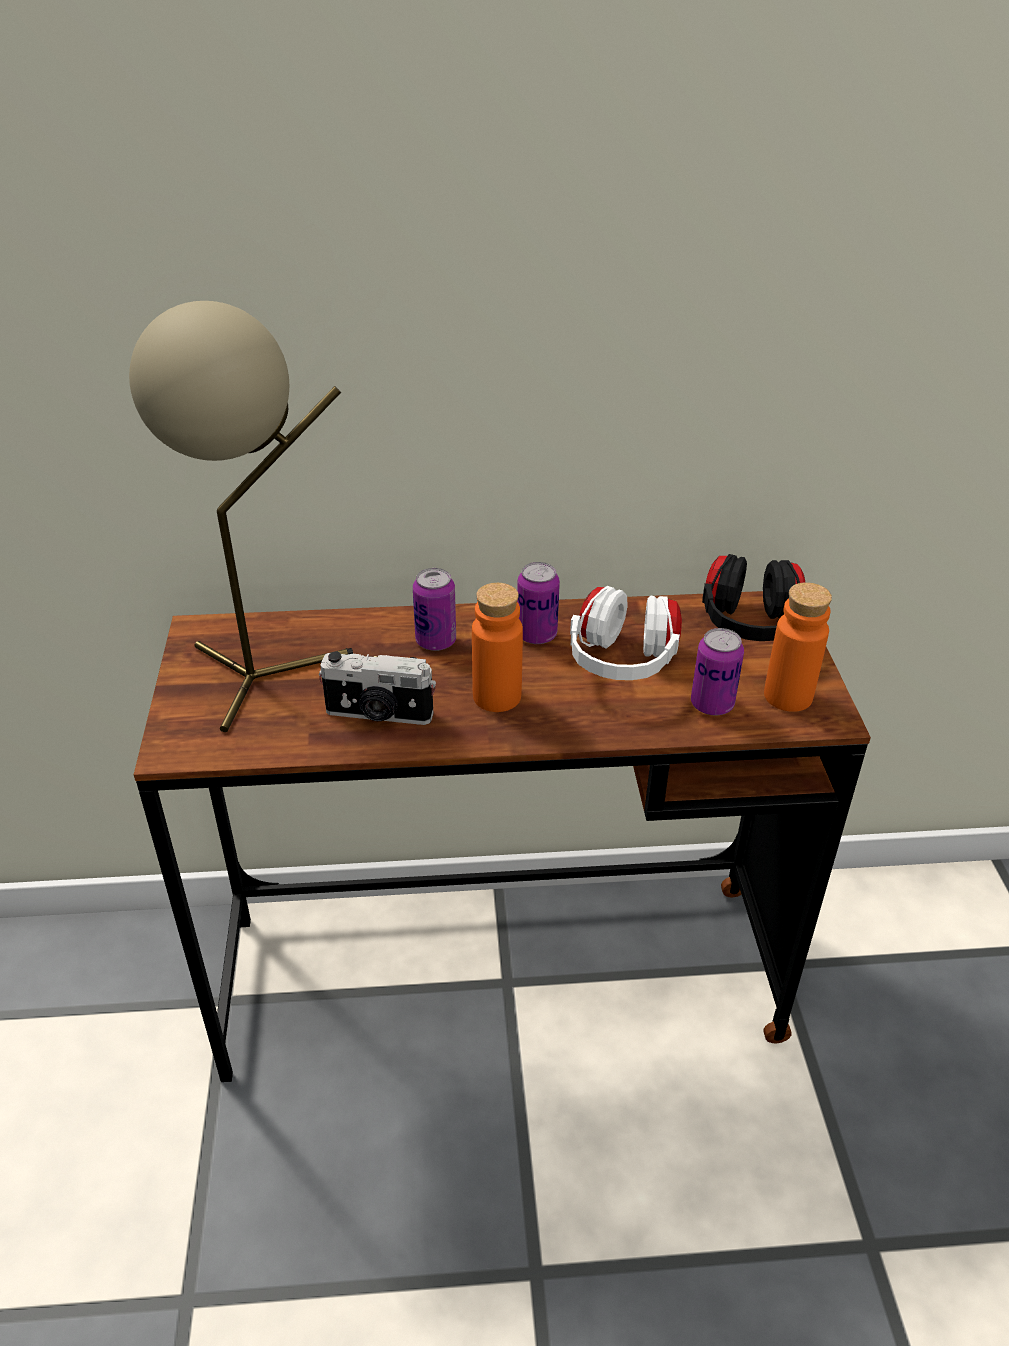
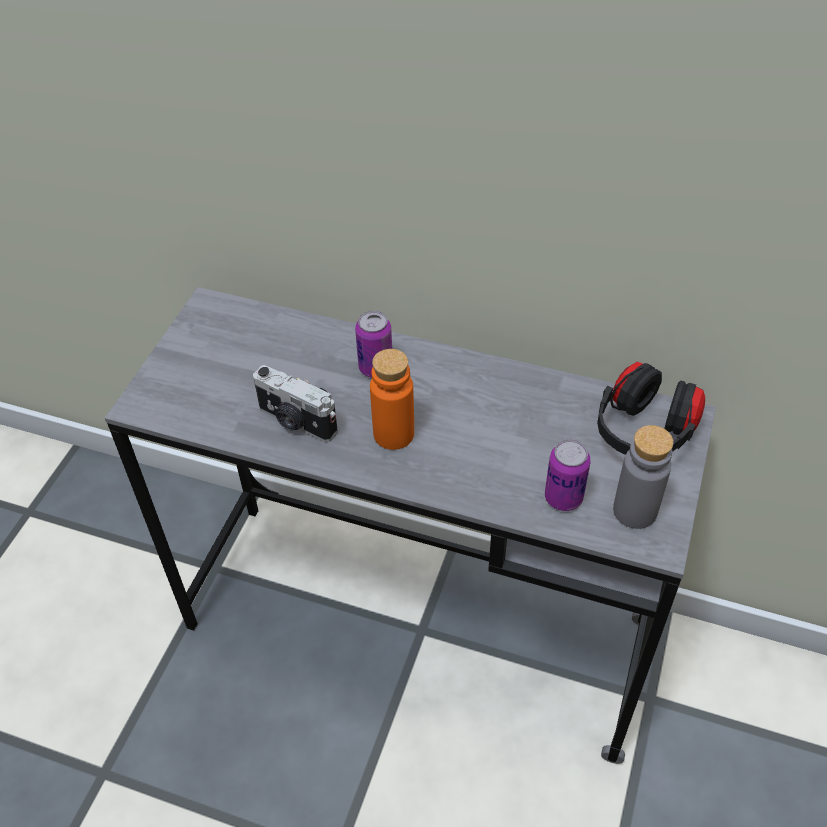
camera: 25 degrees right, 10 degrees up
beige table lamp [129,301,353,732] -> none
brown desk [134,591,871,1082] -> grey desk [105,287,716,764]
can [517,562,560,644] -> none
white headphones [570,586,682,680] -> none
orange bottle [764,582,832,712] -> grey bottle [613,425,673,529]

